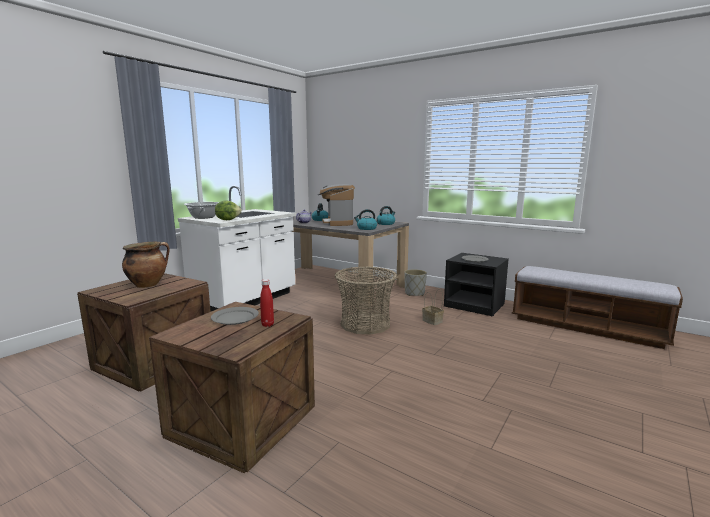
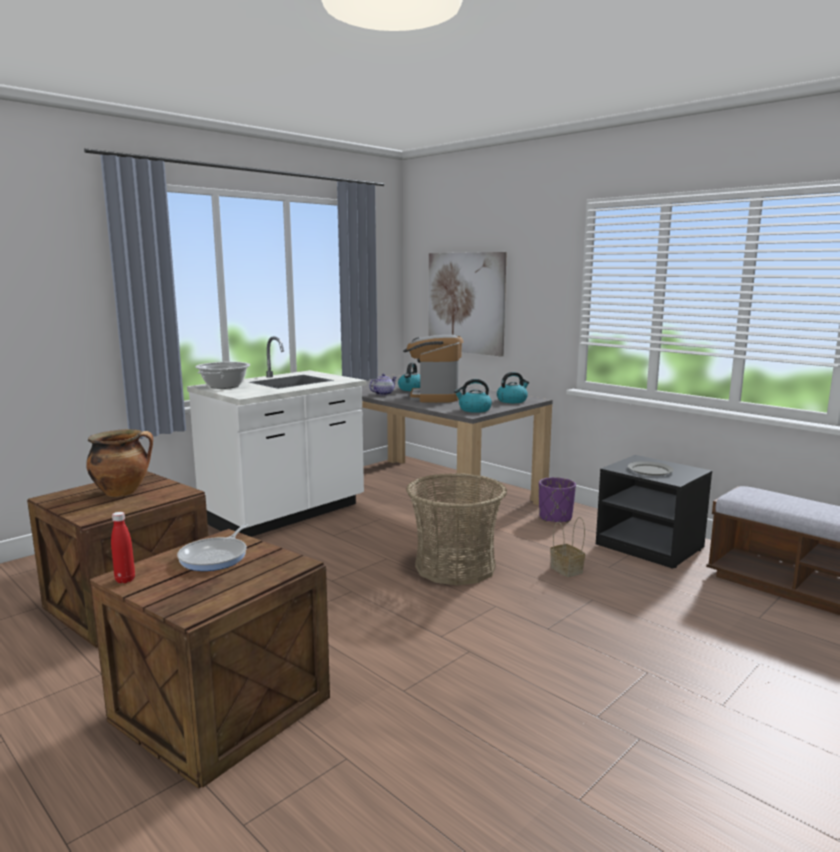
camera: 10 degrees right, 0 degrees up
grey plate [211,307,259,325] -> frying pan [177,524,248,571]
lettuce [215,200,242,220] -> none
red bottle [260,279,274,327] -> red bottle moved to [111,512,135,583]
grey planter [404,269,427,296] -> purple planter [539,477,576,523]
none -> picture [429,252,507,357]

